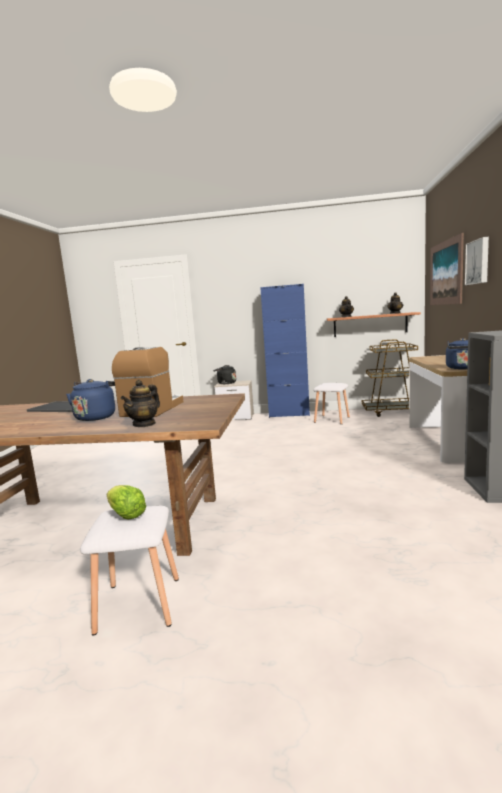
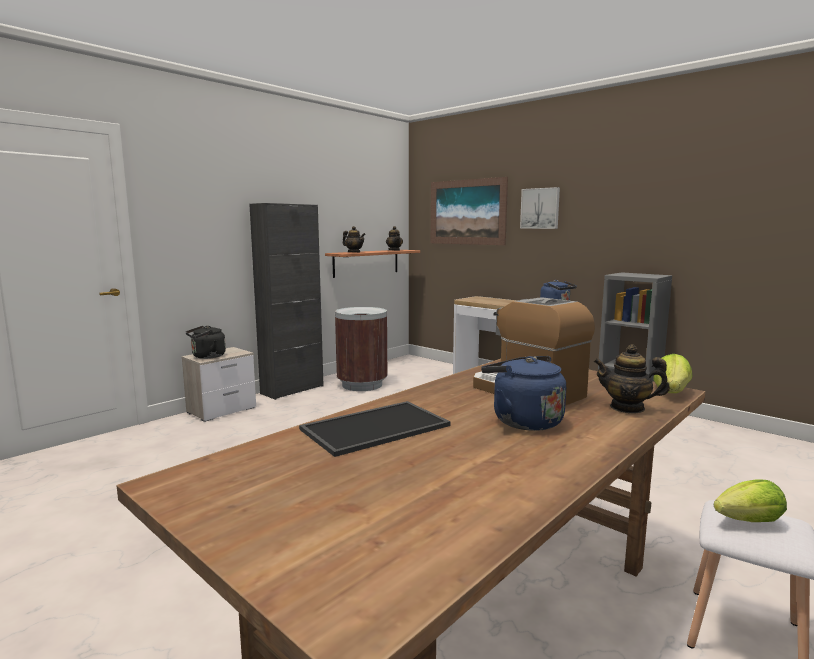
camera: 55 degrees left, 0 degrees up
teapot [121,380,160,427] -> teapot turned 135 degrees clockwise [593,345,670,414]
blue cabinet [260,284,310,418] -> black cabinet [249,203,324,400]
white stool [313,383,350,424] -> brown trash can [335,307,387,391]
brown cart [362,339,418,417] -> none
none -> lettuce [653,354,692,393]

